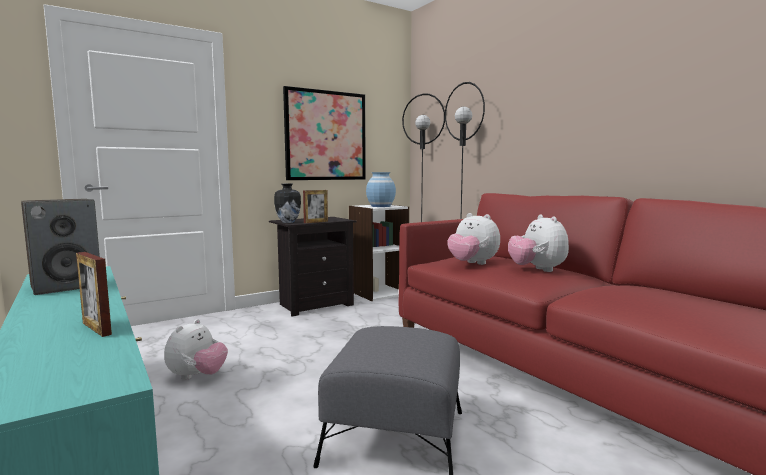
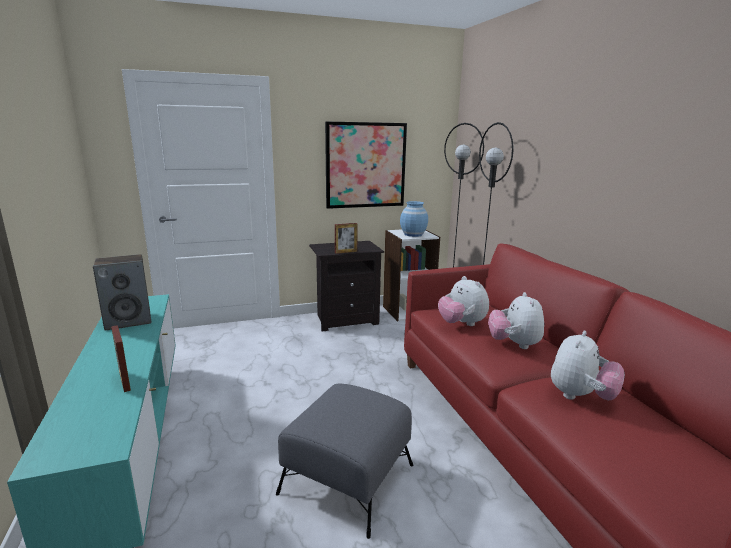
camera: 15 degrees right, 10 degrees up
plush toy [164,319,228,380] -> plush toy moved to [551,331,625,400]
vase [274,184,301,223] -> none

